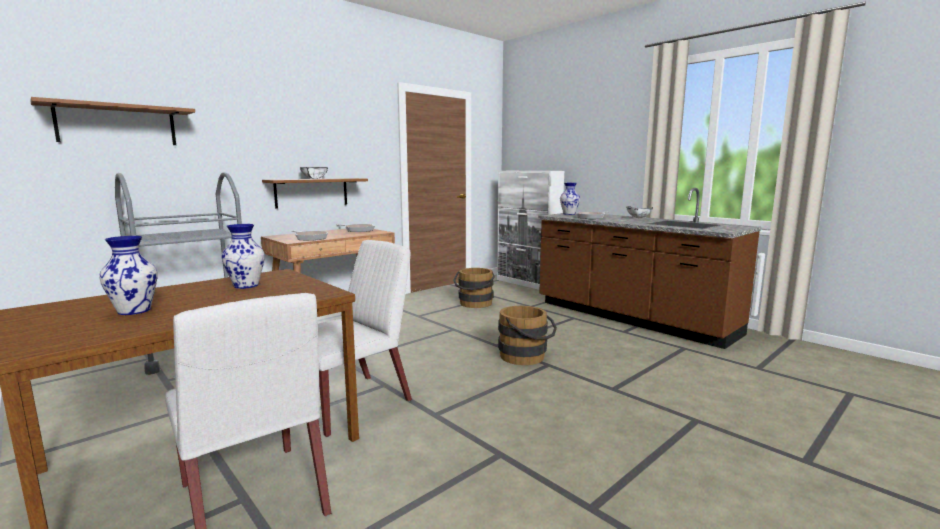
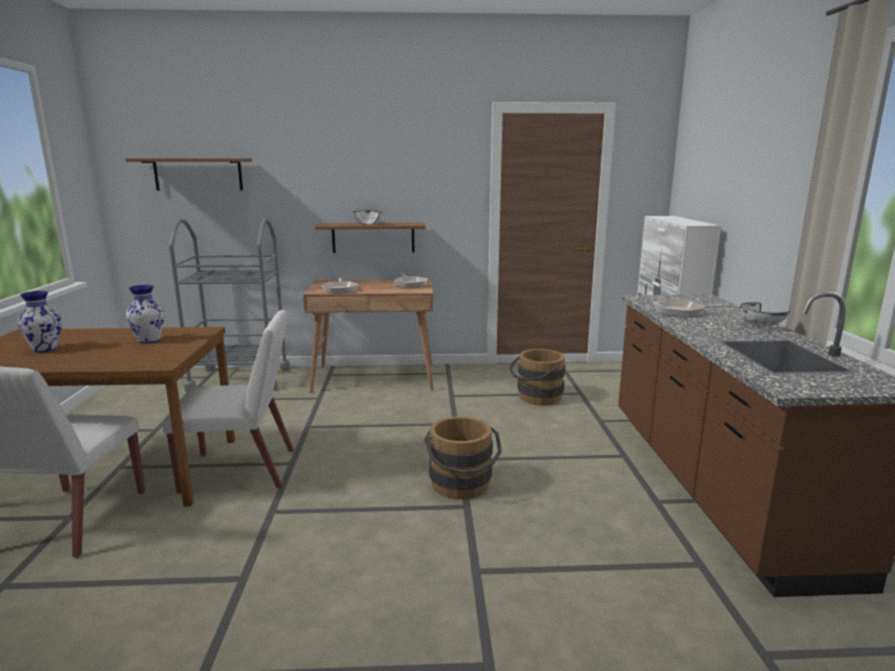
camera: 40 degrees right, 5 degrees up
vase [560,183,580,215] -> none

